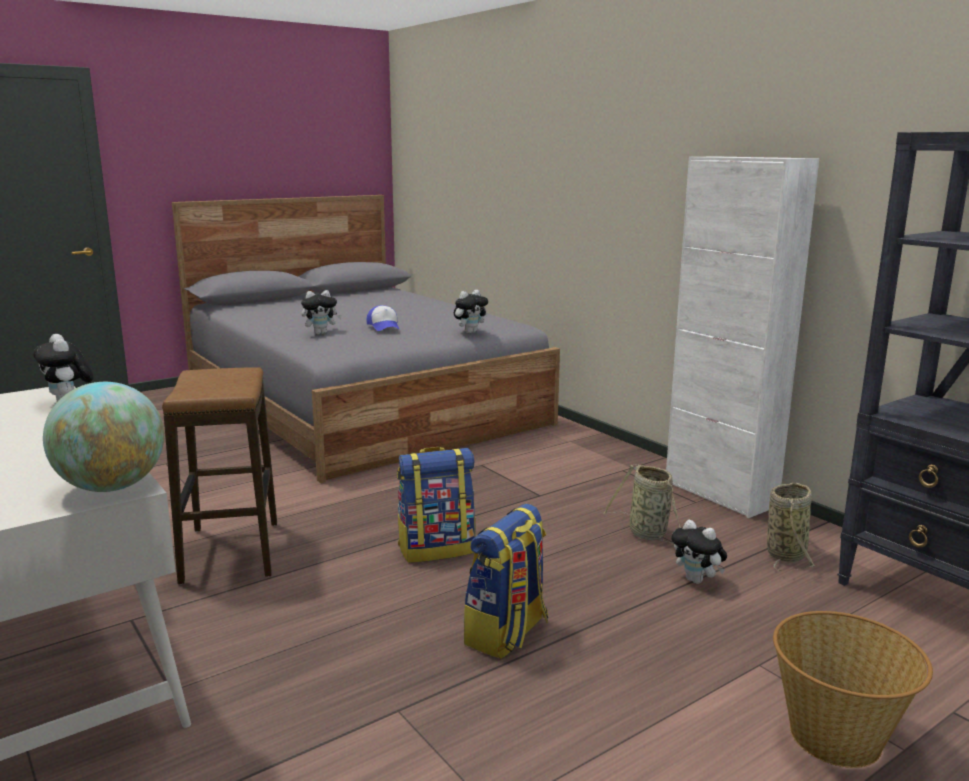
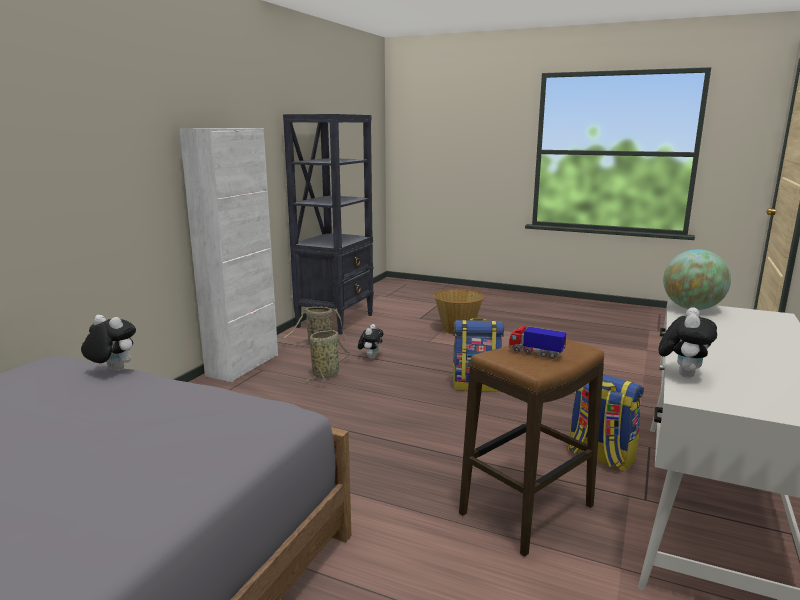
camera: 120 degrees left, 0 degrees up
plush toy [301,290,342,335] -> none
cap [366,305,399,331] -> none
backpack [397,447,476,563] -> backpack moved to [568,374,644,472]
none -> toy truck [509,326,567,359]

